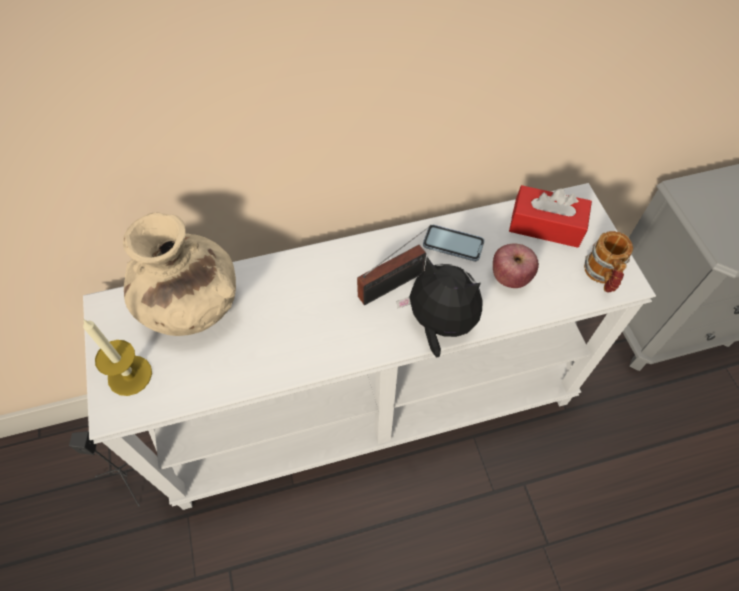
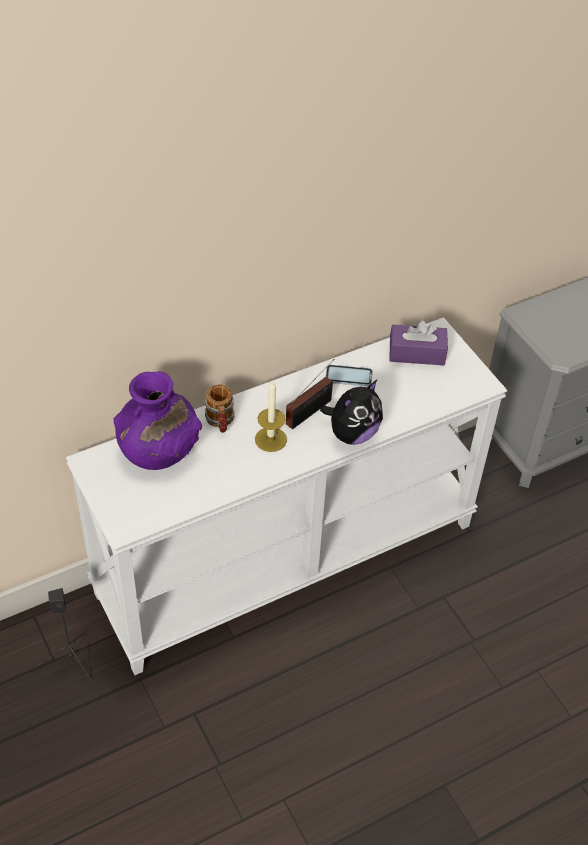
camera: 15 degrees left, 10 degrees down
candle [83,319,152,396] -> candle moved to [255,380,287,452]
beige vase [123,212,236,336] -> purple vase [113,371,202,470]
plush toy [396,257,482,358] -> plush toy turned 120 degrees clockwise [320,380,383,445]
apple [493,243,539,288] -> none
red tissue box [509,185,592,248] -> purple tissue box [389,321,448,365]
mug [584,231,633,292] -> mug moved to [205,385,234,433]

